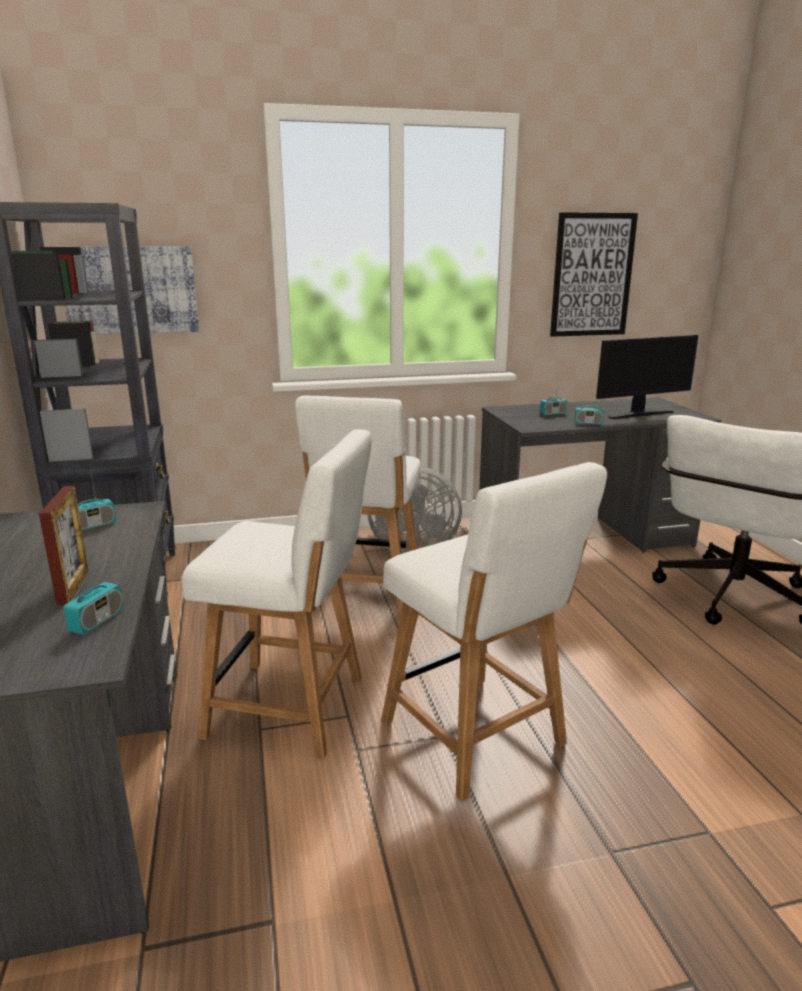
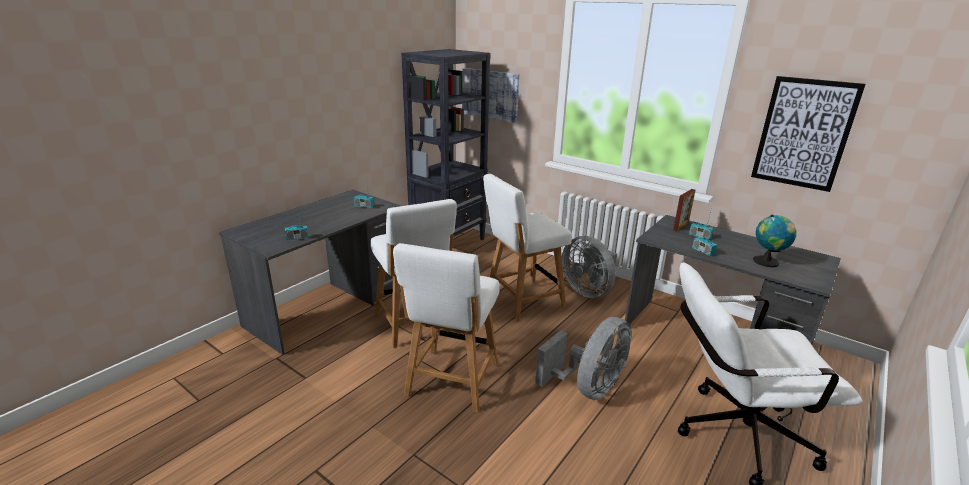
camera: 50 degrees right, 5 degrees up
picture frame [39,486,89,605] -> picture frame moved to [673,189,695,231]
monitor [596,335,698,419] -> globe [753,215,797,267]
none -> grey fan [535,317,632,400]

